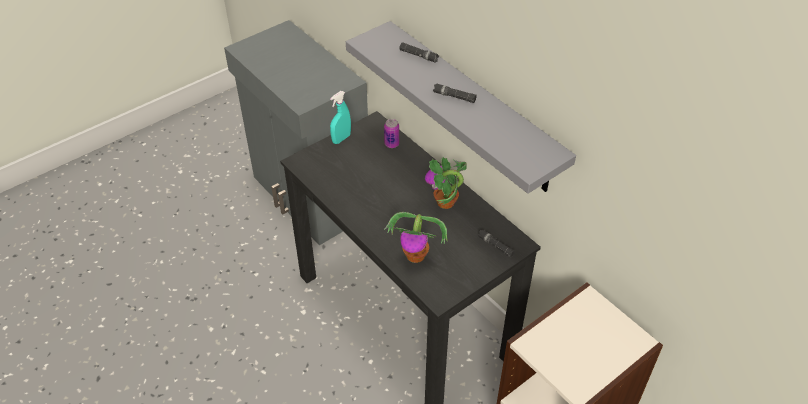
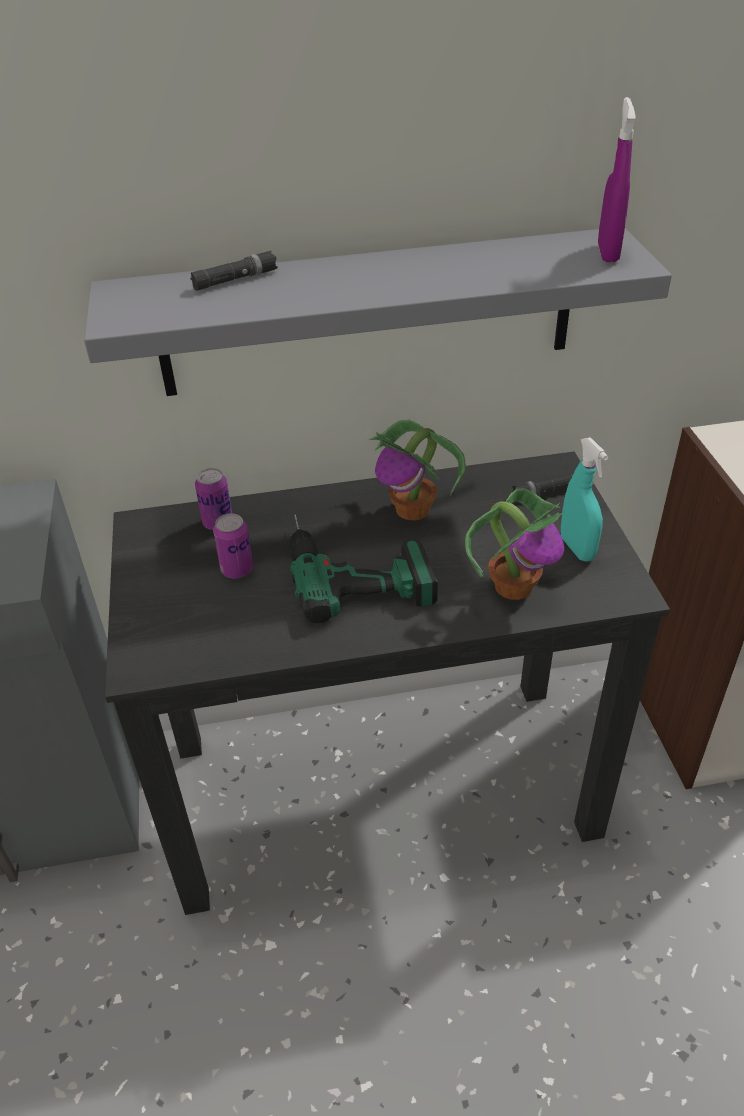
camera: 60 degrees left, 5 degrees down
turquoise spray bottle [330,91,351,144] -> turquoise spray bottle moved to [561,437,608,561]
black flashlight [433,83,477,103] -> none
none -> can [213,514,253,579]
none -> power drill [290,515,438,623]
none -> purple spray bottle [598,97,636,262]

